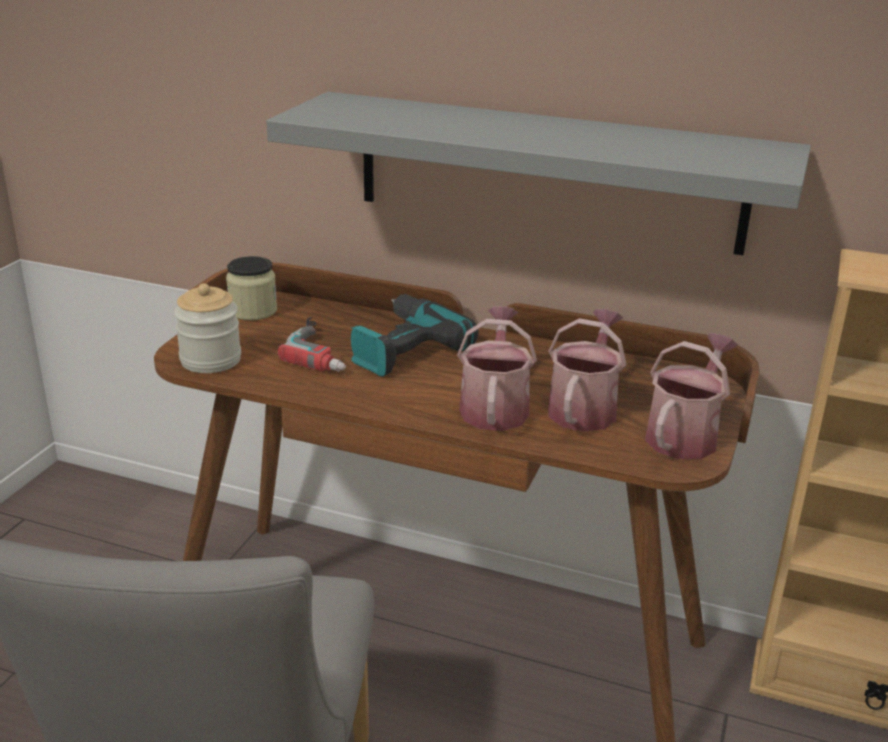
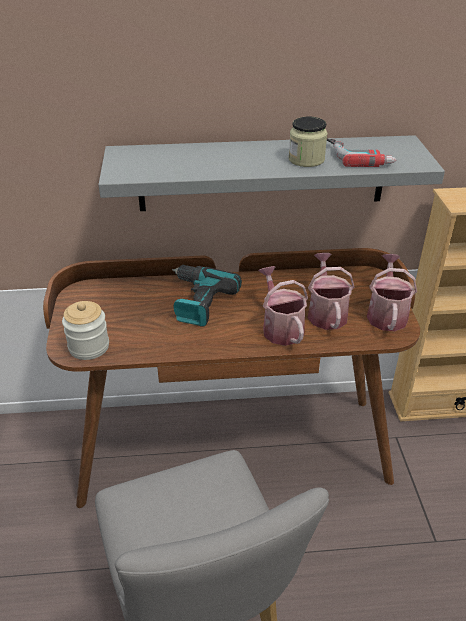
camera: 25 degrees left, 10 degrees up
jar [226,256,277,321] -> jar moved to [289,117,328,167]
power drill [278,317,346,372] -> power drill moved to [327,139,396,167]

